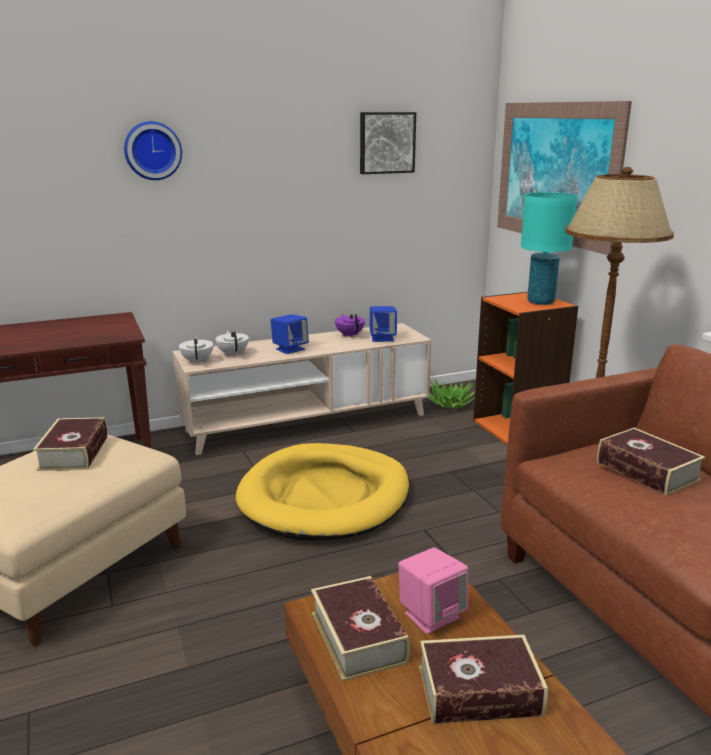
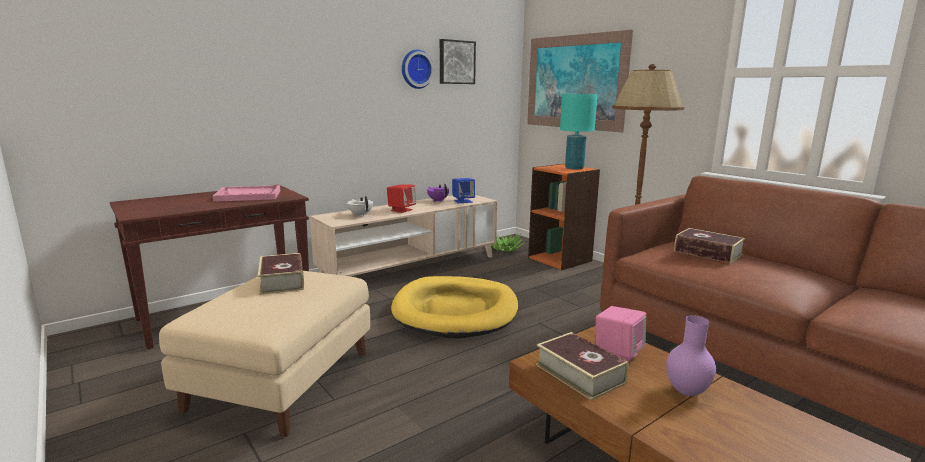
camera: 15 degrees left, 5 degrees down
wall clock [124,121,182,180] -> wall clock moved to [402,50,434,89]
white teapot [179,337,213,364] -> none
blue speaker [271,314,309,354] -> red speaker [387,185,416,213]
book [419,635,548,724] -> purple vase [666,315,716,396]
none -> pink tray [213,185,280,202]

